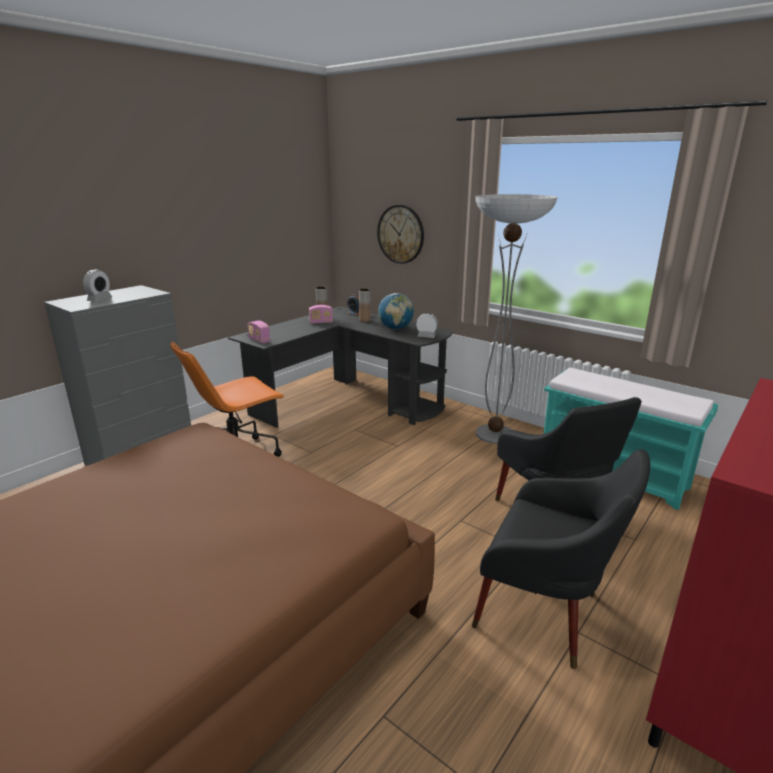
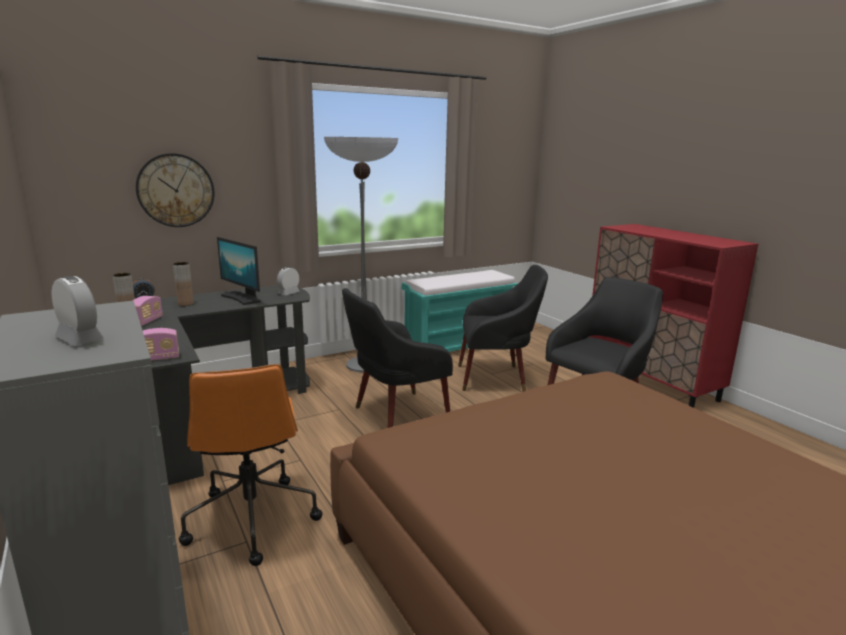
camera: 70 degrees left, 5 degrees down
globe [378,293,414,330] -> monitor [217,237,261,305]
none -> black armchair [342,288,453,428]

